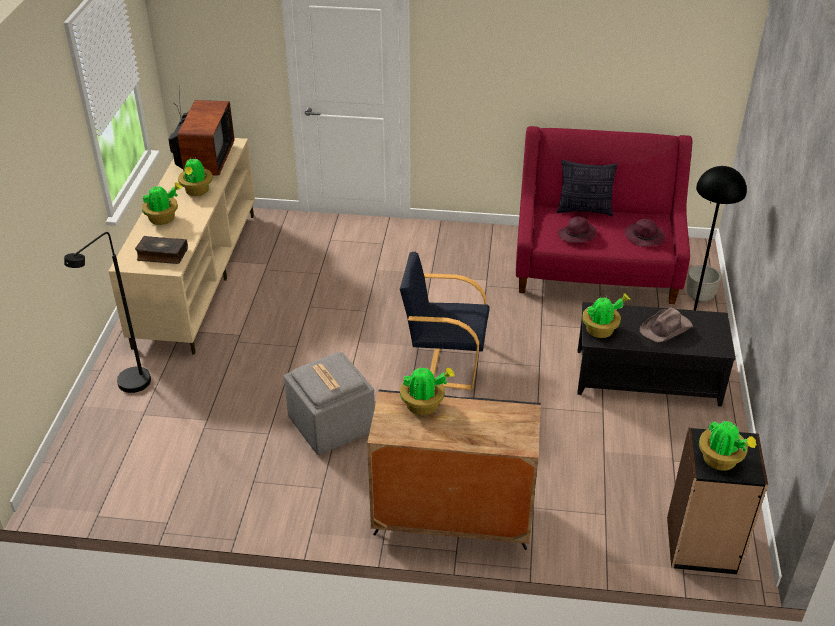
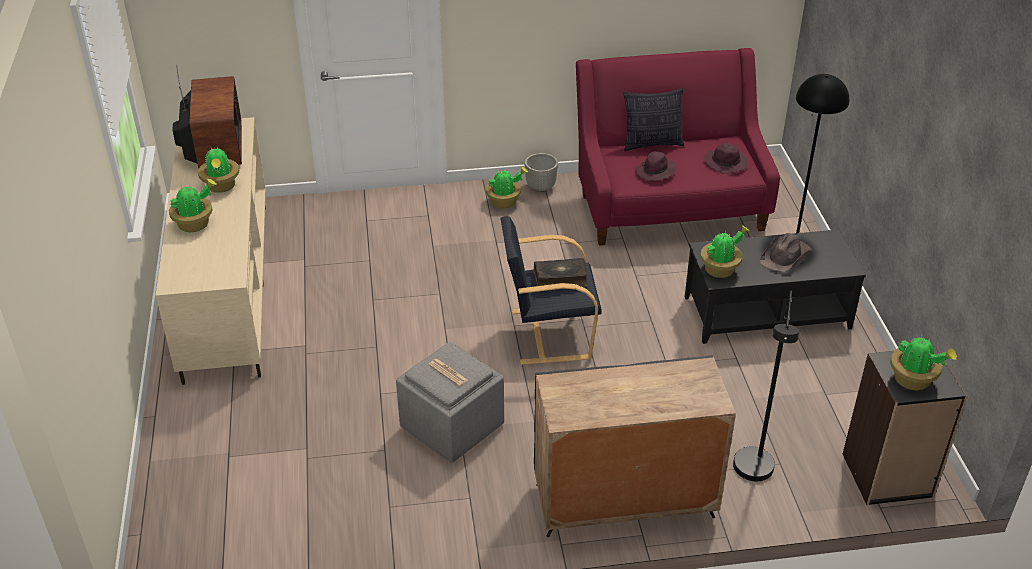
camera: 15 degrees left, 0 degrees up
black floor lamp [64,232,151,393] -> black floor lamp moved to [733,290,799,481]
book [135,236,188,264] -> book moved to [534,258,588,287]
potted plant [400,367,455,415] -> potted plant moved to [486,167,528,209]
grey planter [687,265,721,302] -> grey planter moved to [525,153,558,192]

